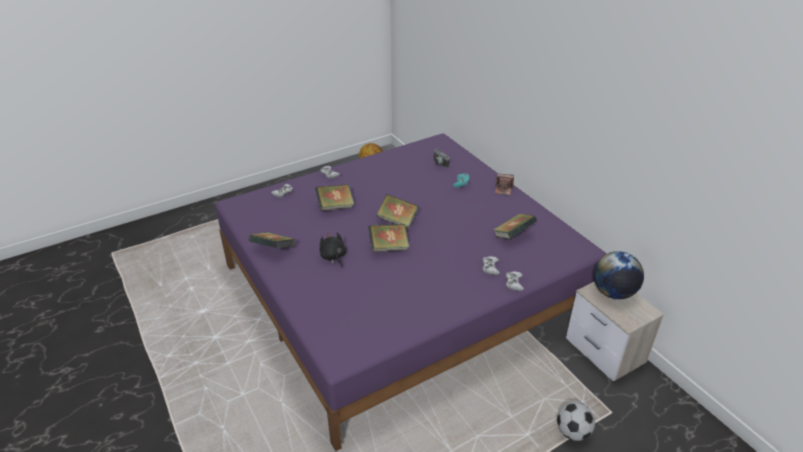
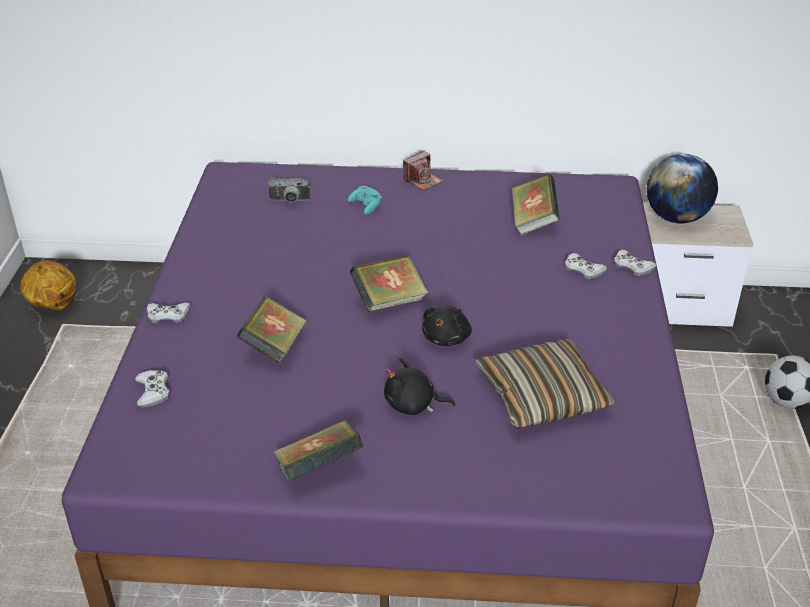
camera: 55 degrees left, 0 degrees up
book [368,224,409,252] -> black plush toy [422,305,472,346]
none -> pillow [475,339,616,429]

